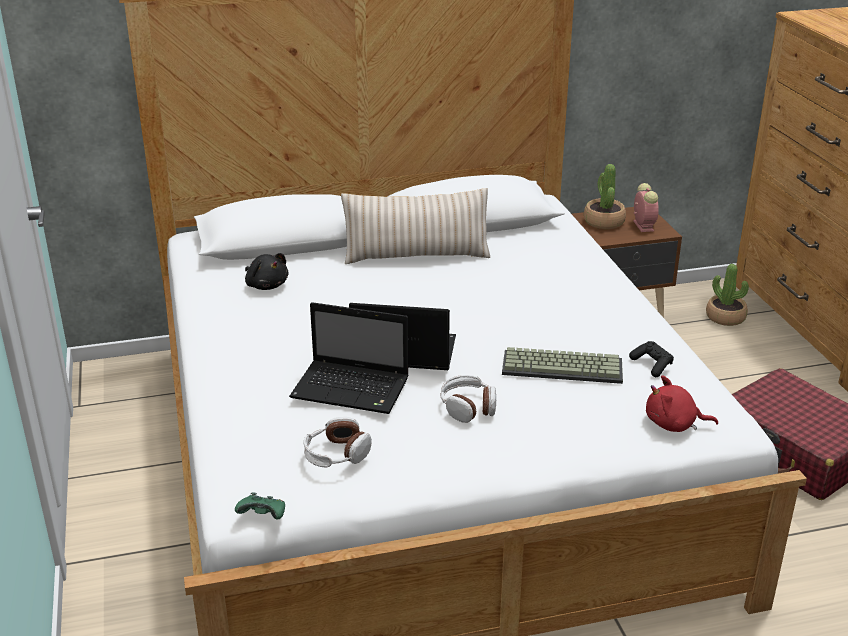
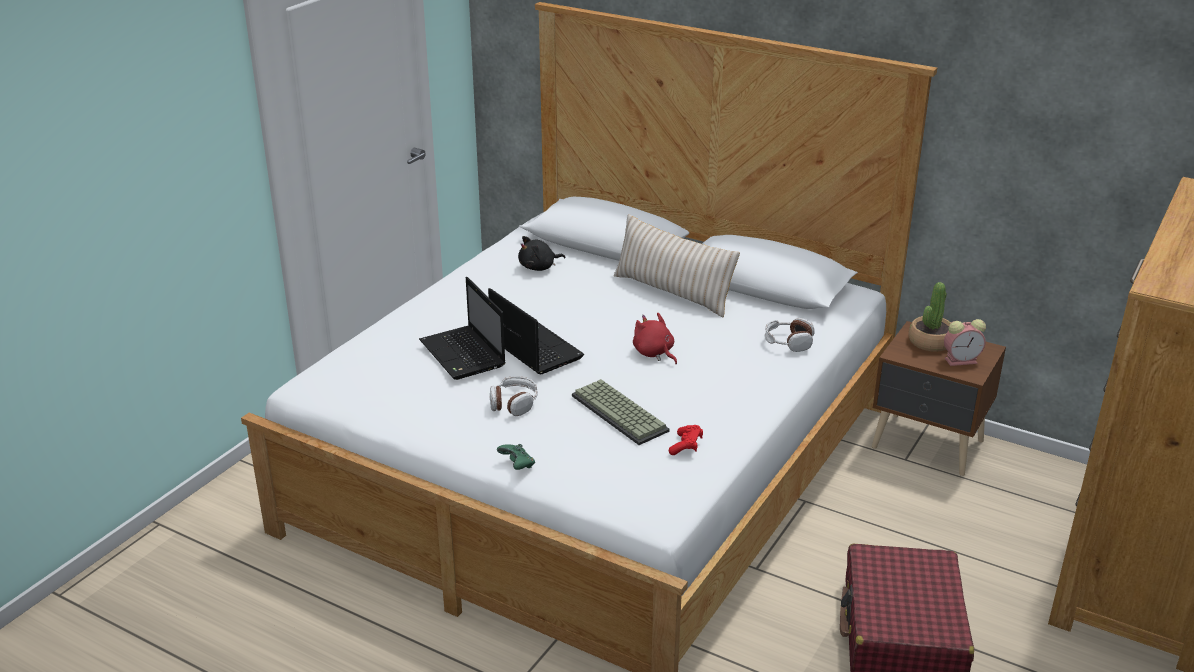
camera: 45 degrees right, 0 degrees up
green game controller [235,492,285,520] -> green game controller moved to [497,444,535,470]
black plush toy [245,253,288,290] -> black plush toy turned 60 degrees clockwise [518,236,566,271]
headphones [303,417,372,468] -> headphones moved to [765,318,815,352]
black game controller [629,341,674,377] -> red game controller [669,425,703,455]
alarm clock [634,183,659,232] -> alarm clock turned 45 degrees clockwise [944,319,986,366]
red plush toy [646,375,718,432] -> red plush toy moved to [633,313,677,364]
potted plant [706,264,749,326] -> none

